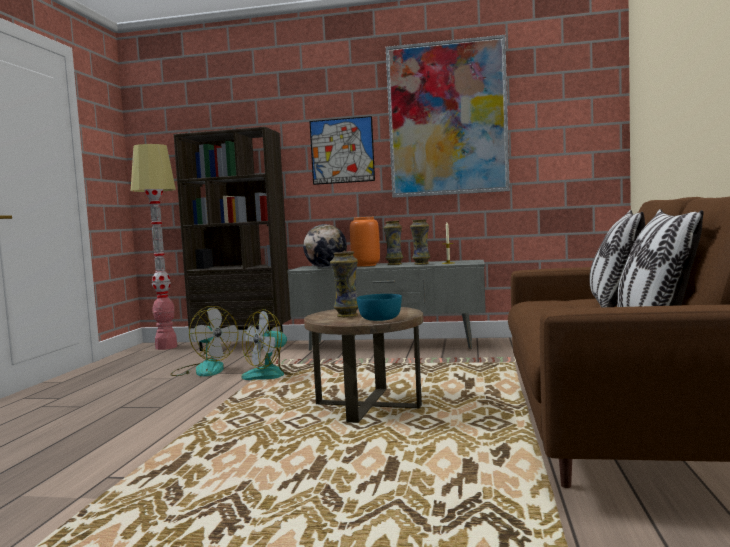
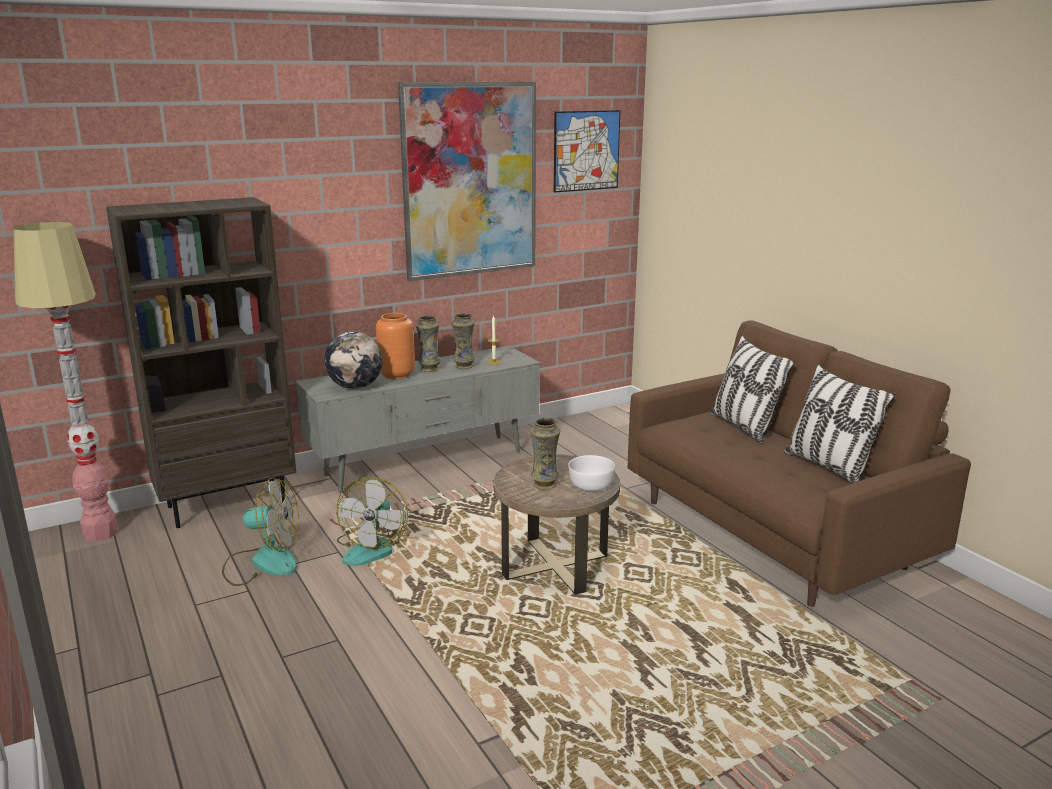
camera: 40 degrees left, 15 degrees up
picture [309,116,375,185] -> picture moved to [554,110,620,193]
turquoise bowl [357,294,402,321] -> white bowl [568,455,615,492]

